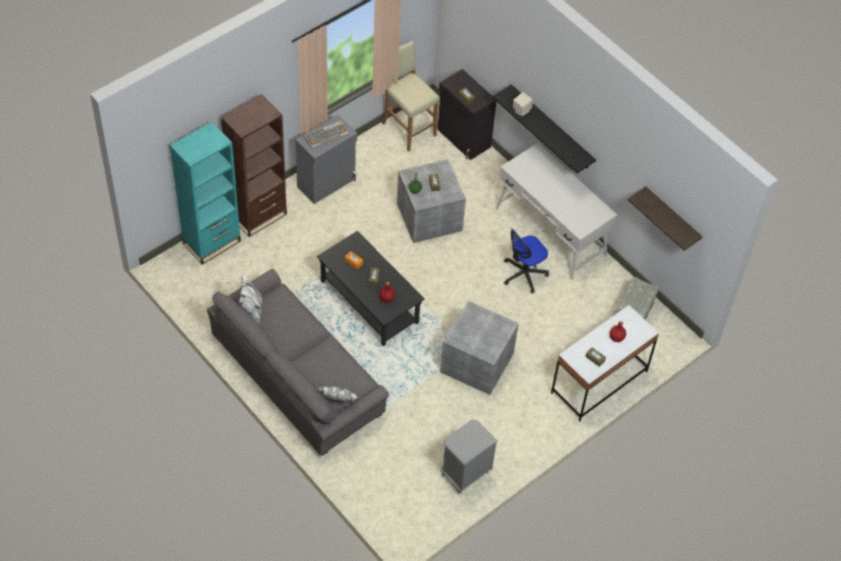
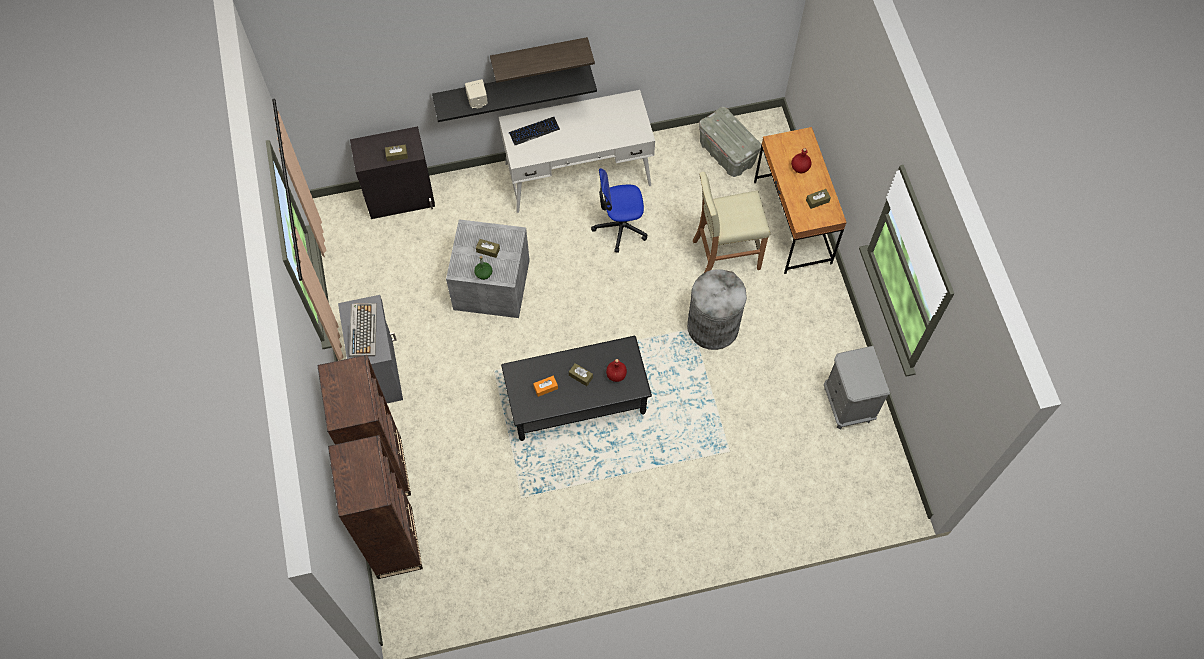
camera: 60 degrees left, 10 degrees up
turquoise bookcase [170,121,241,265] -> brown bookcase [328,435,423,579]
grey sofa [207,269,389,456] -> none
beige stool [382,41,440,152] -> beige stool moved to [693,172,771,273]
grey storage box [440,301,519,395] -> grey trash can [687,269,747,350]
office chair [504,228,549,293] -> office chair turned 90 degrees clockwise [591,168,647,253]
white desk [551,305,659,421] -> brown desk [754,127,847,274]
shelf [628,187,703,251] -> shelf moved to [490,37,595,83]
none -> keyboard [509,117,560,145]

